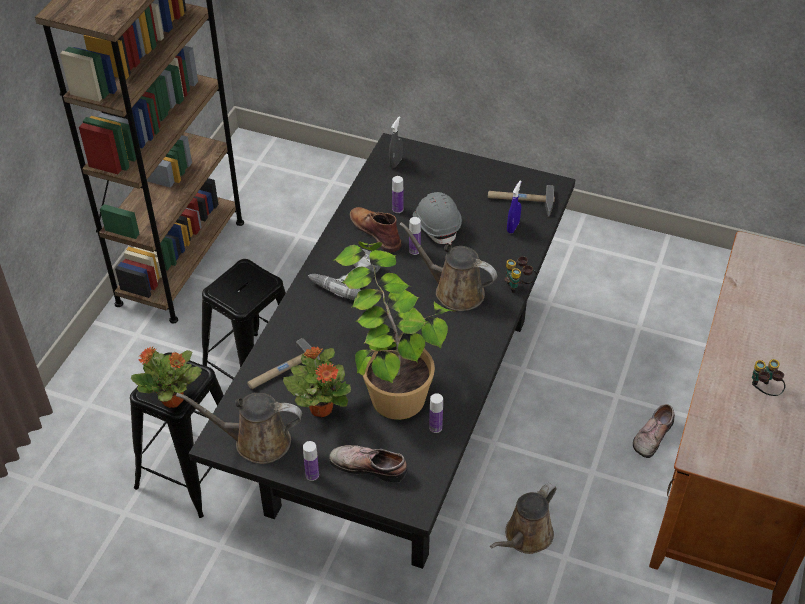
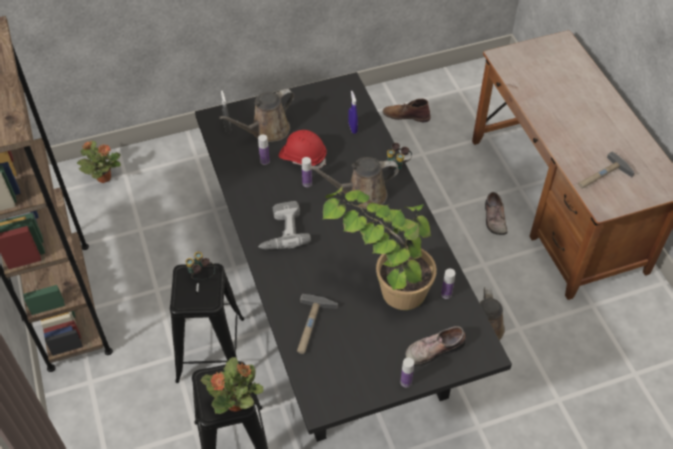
camera: 40 degrees left, 5 degrees up
brown watering can [176,393,302,464] -> brown watering can moved to [219,89,295,142]
potted plant [283,347,351,417] -> potted plant moved to [77,141,121,183]
brown boot [350,207,401,252] -> brown boot moved to [383,99,431,122]
grey hard hat [413,192,462,245] -> red hard hat [279,130,327,169]
hammer [488,185,555,217] -> hammer moved to [578,152,635,188]
binoculars [752,359,785,396] -> binoculars moved to [186,252,215,280]

